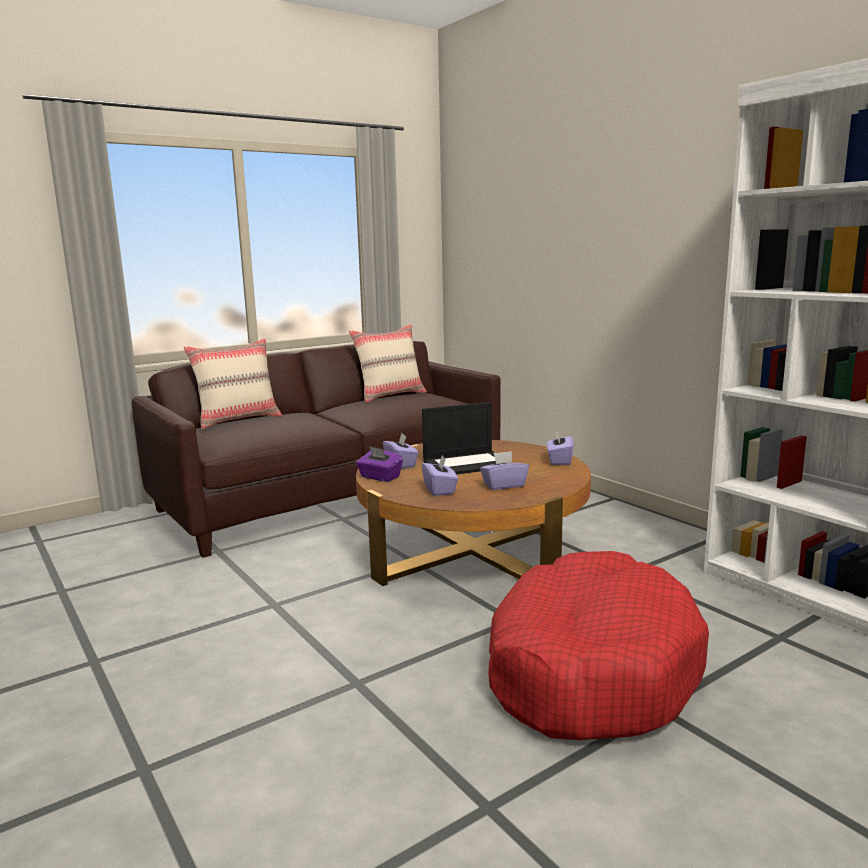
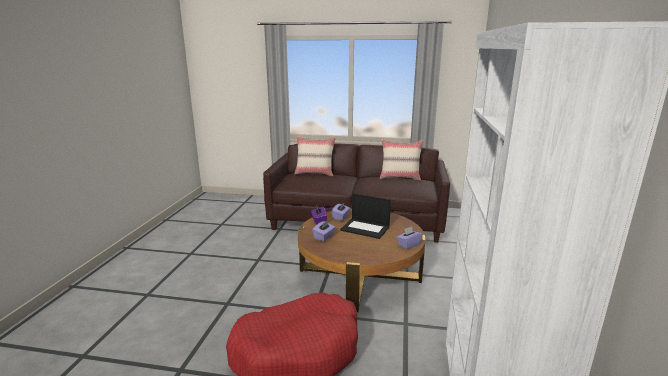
camera: 45 degrees right, 5 degrees up
purple tissue box [480,451,529,490] -> none

